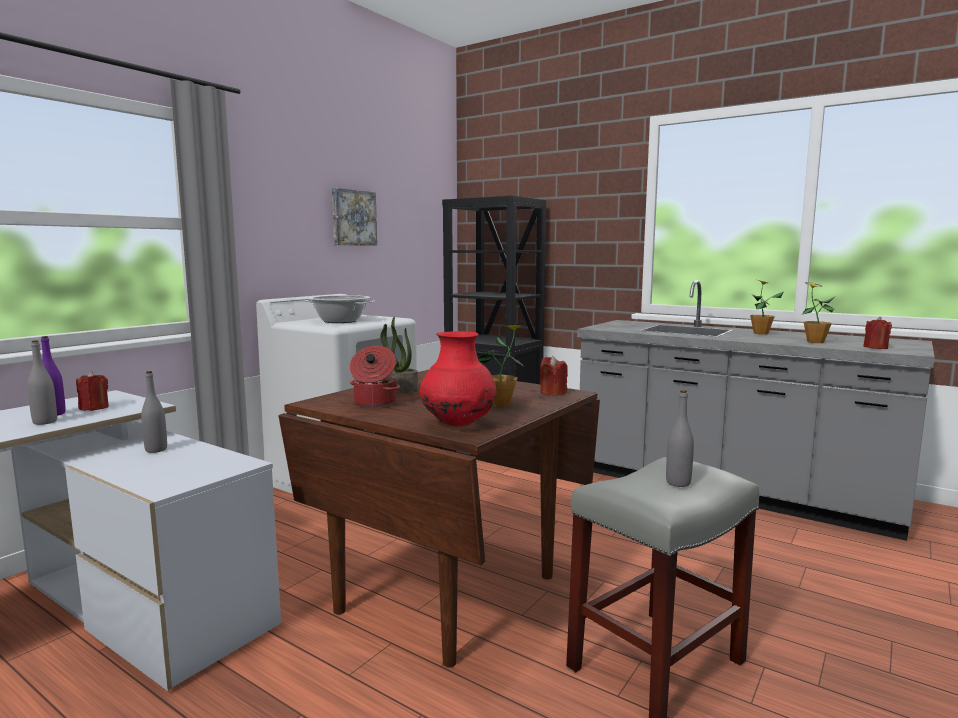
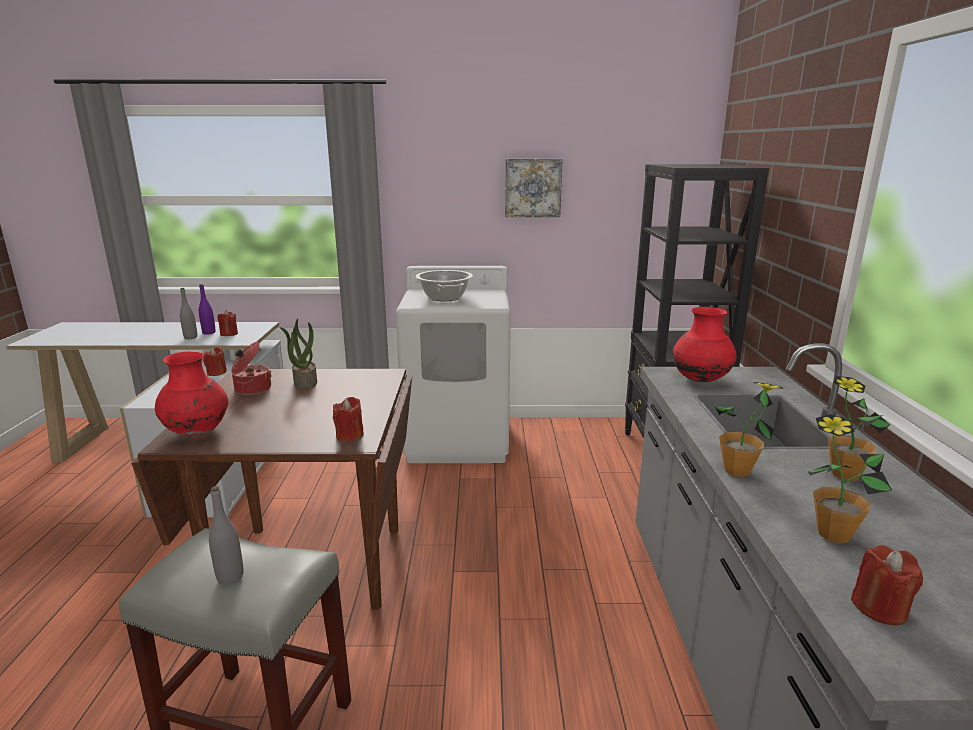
camera: 55 degrees right, 10 degrees up
grey bottle [141,371,167,453] -> red candle [203,347,227,376]
potted plant [478,324,524,407] -> potted plant moved to [715,382,783,477]
none -> red vase [673,307,737,382]

